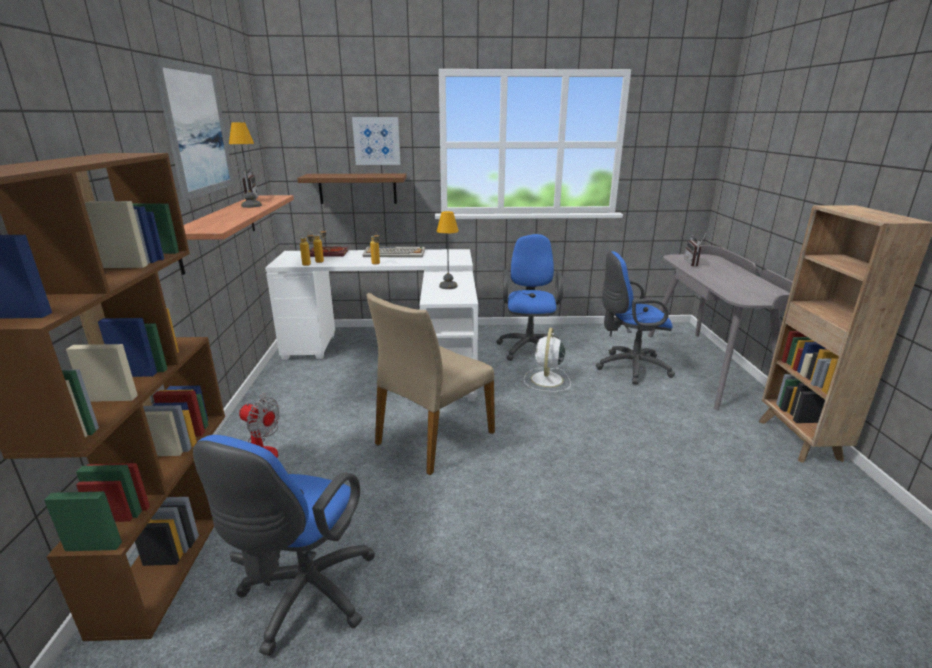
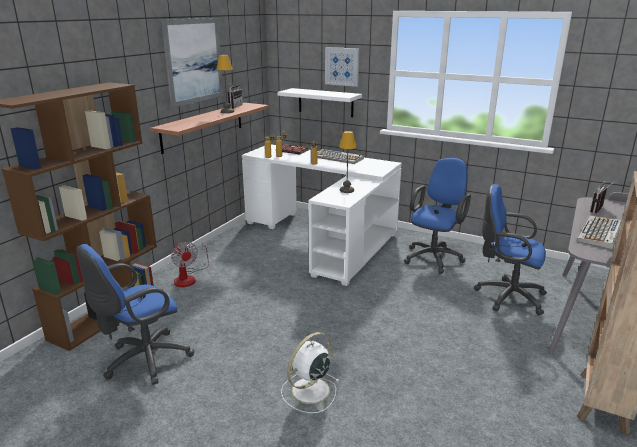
camera: 30 degrees right, 0 degrees up
brown shelf [297,173,407,204] -> white shelf [278,88,362,117]
beige chair [366,293,495,475] -> none
white fan [524,328,571,392] -> white fan moved to [281,332,339,413]
none -> keyboard [577,216,622,249]

